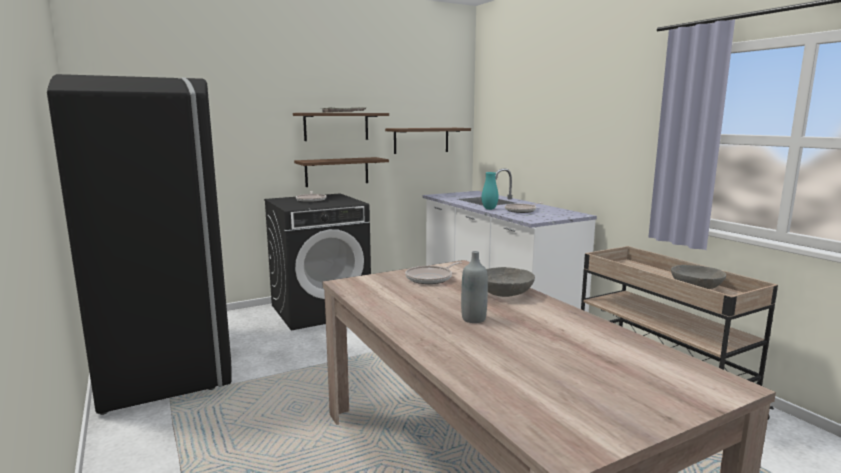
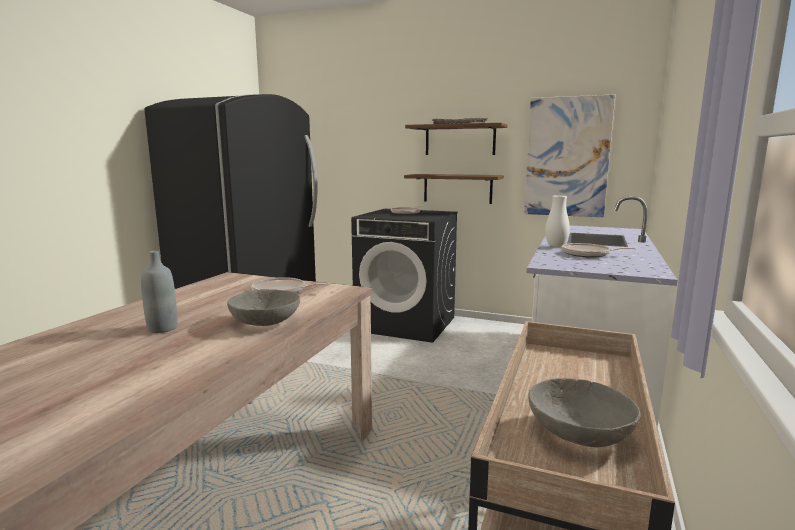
camera: 50 degrees right, 0 degrees up
brown shelf [385,128,471,154] -> picture [524,94,616,217]
turquoise vase [482,172,499,210] -> white vase [545,195,570,247]

